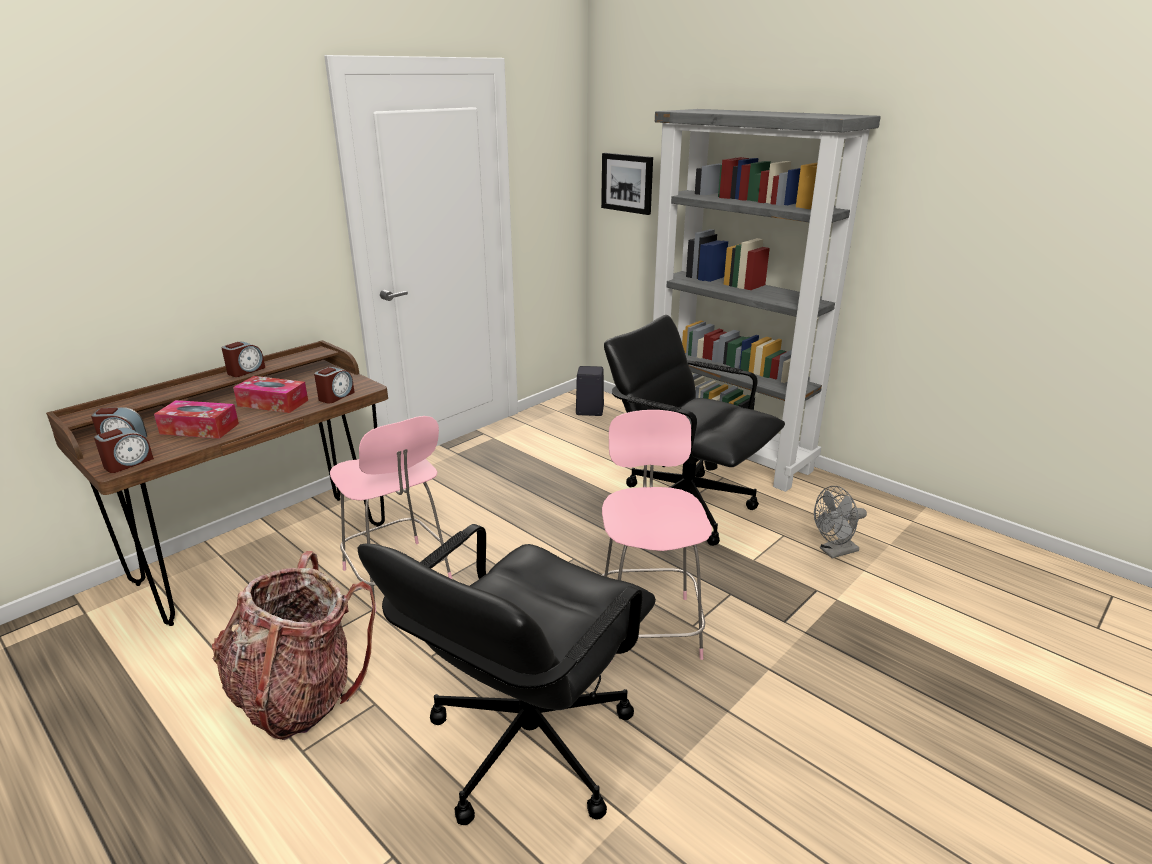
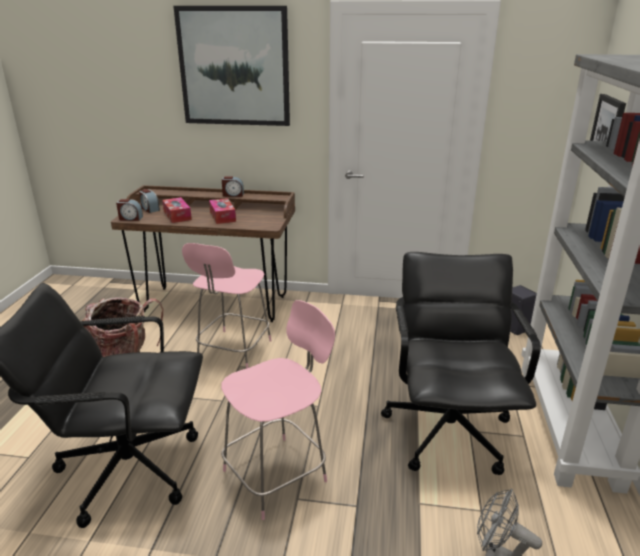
camera: 55 degrees right, 0 degrees up
alarm clock [314,367,355,403] -> none
none -> picture [173,6,290,126]

